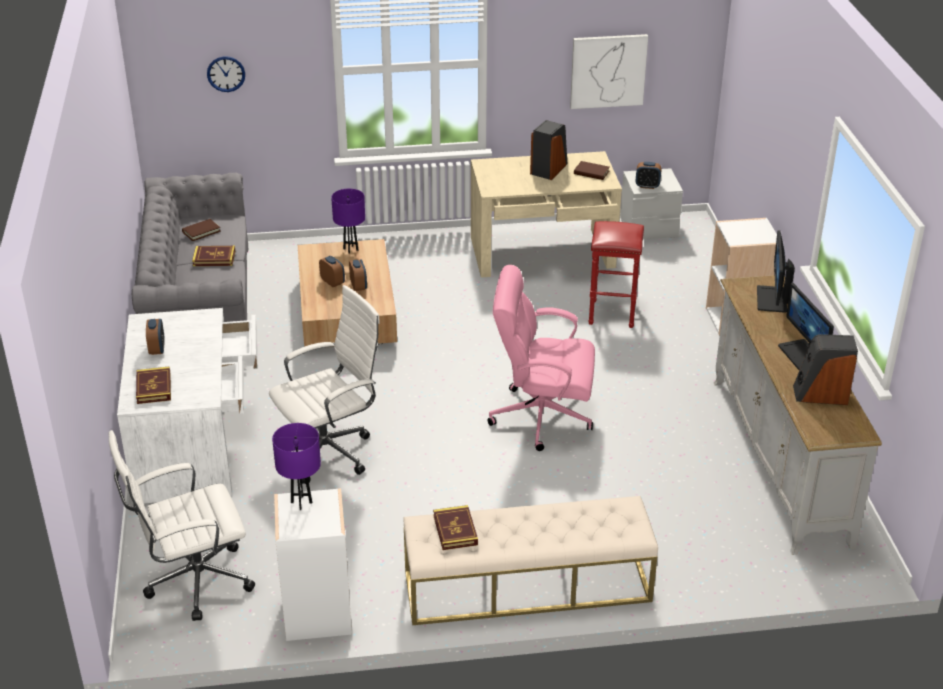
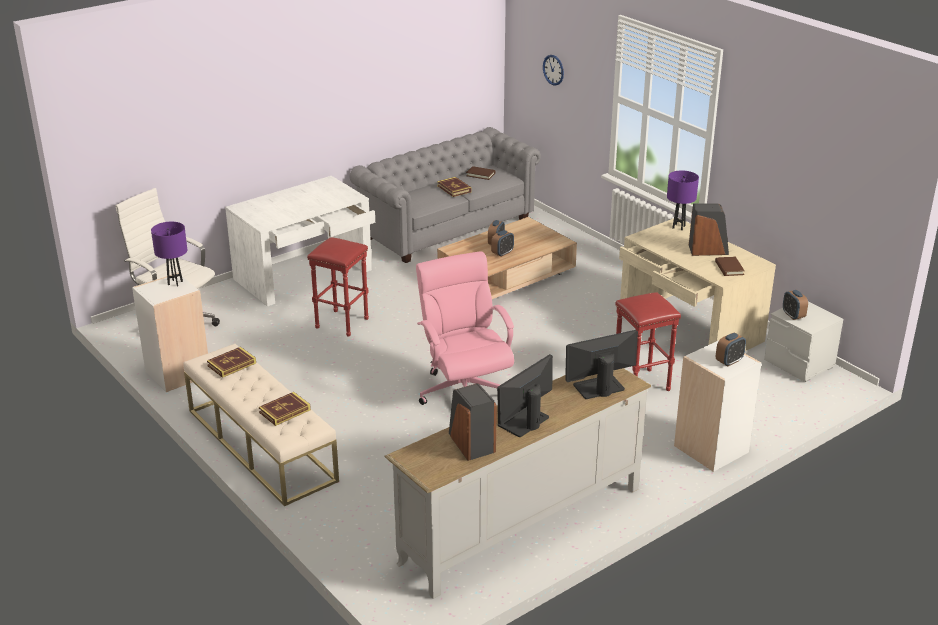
camera: 60 degrees right, 5 degrees down
book [136,366,171,404] -> book moved to [259,392,311,426]
alarm clock [146,319,165,355] -> alarm clock moved to [716,333,746,366]
white office chair [269,285,380,484] -> red stool [307,237,369,337]
purple table lamp [331,189,365,254] -> purple table lamp moved to [667,170,699,230]
picture [570,34,648,109] -> none

